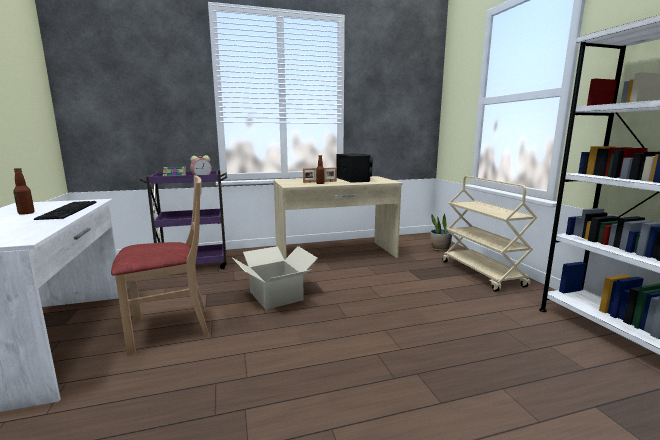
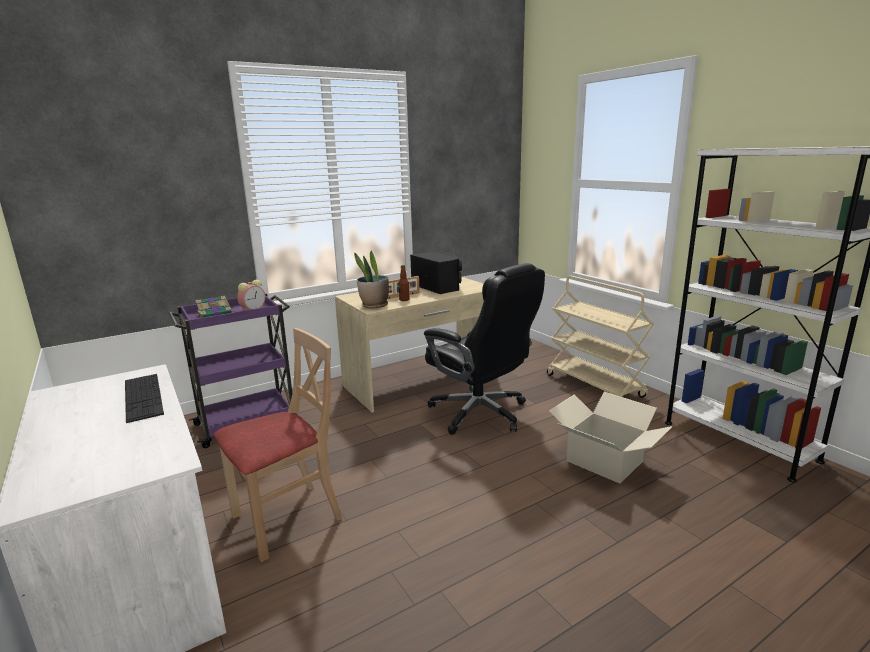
camera: 15 degrees left, 5 degrees up
bottle [13,168,35,215] -> none
cardboard box [232,246,318,310] -> cardboard box moved to [549,392,672,484]
potted plant [430,214,452,252] -> potted plant moved to [354,251,389,308]
none -> black office chair [424,263,545,435]

